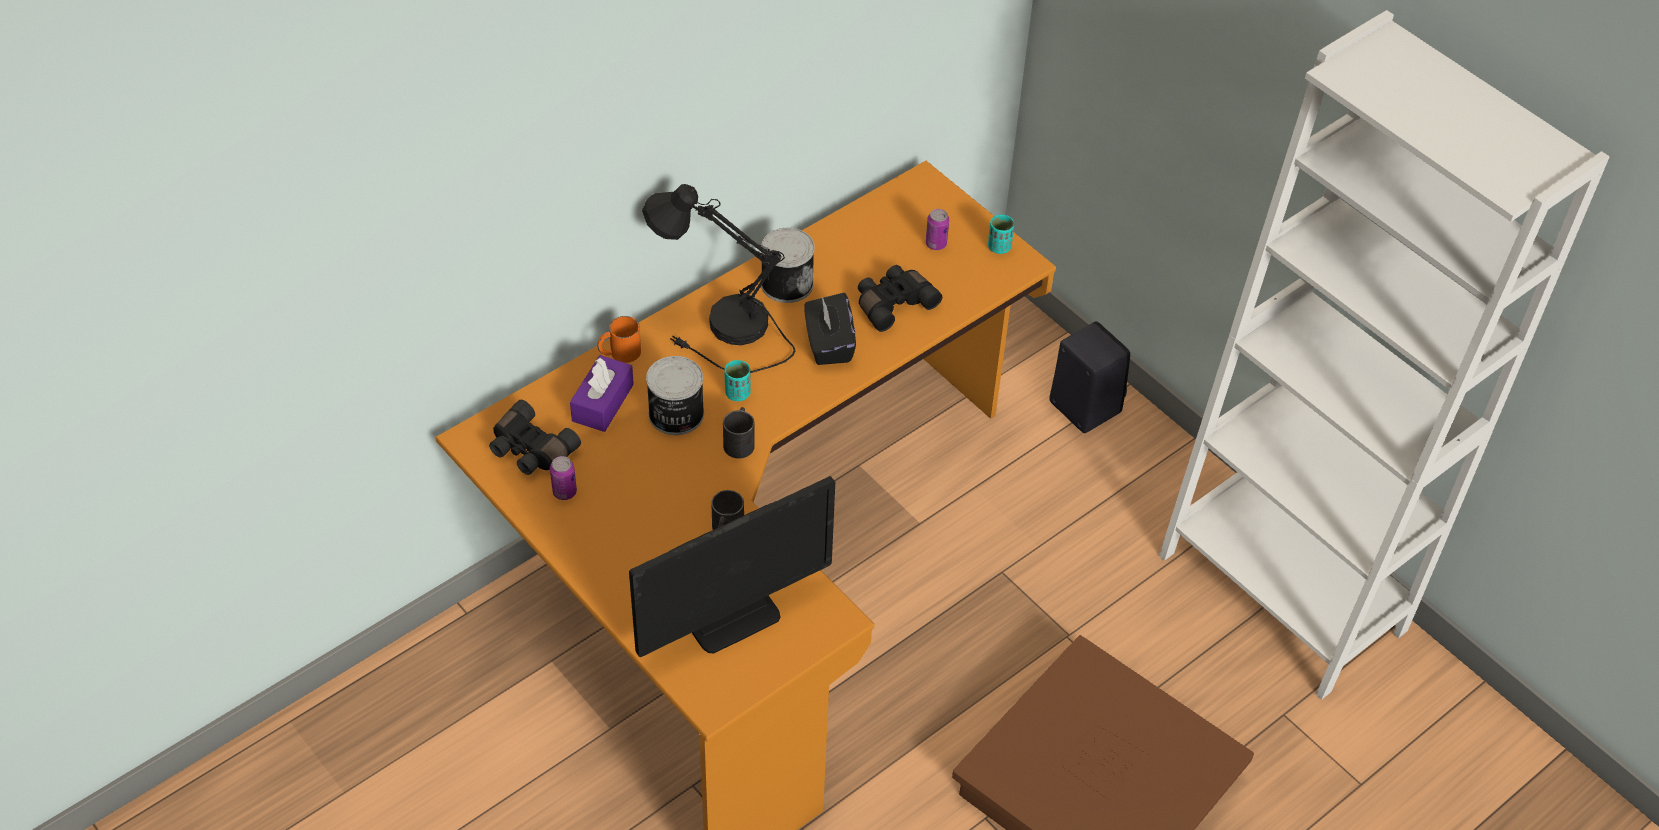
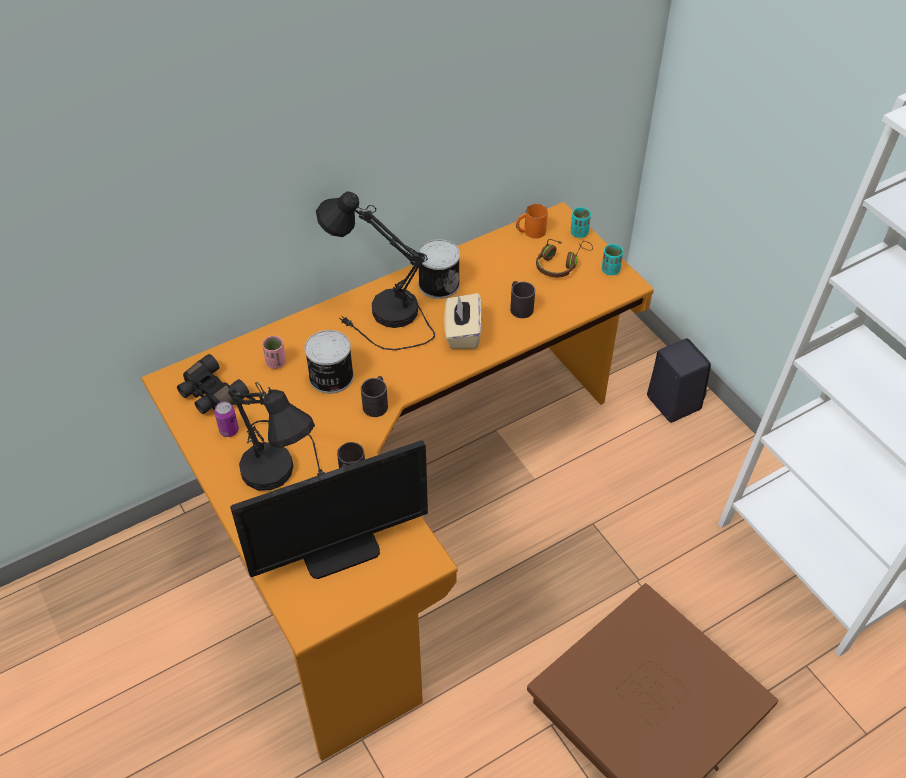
camera: 10 degrees right, 0 degrees up
purple tissue box [570,355,634,432] -> pink cup [262,335,286,369]
orange mug [597,316,641,363] -> orange mug moved to [516,204,548,239]
turquoise cup [724,360,751,401] -> turquoise cup moved to [571,207,591,238]
black tissue box [805,293,856,365] -> beige tissue box [444,293,482,349]
black binoculars [858,265,942,332] -> black mug [510,281,535,318]
can [926,209,949,250] -> brown headphones [536,239,593,278]
none -> black table lamp [228,382,325,491]

